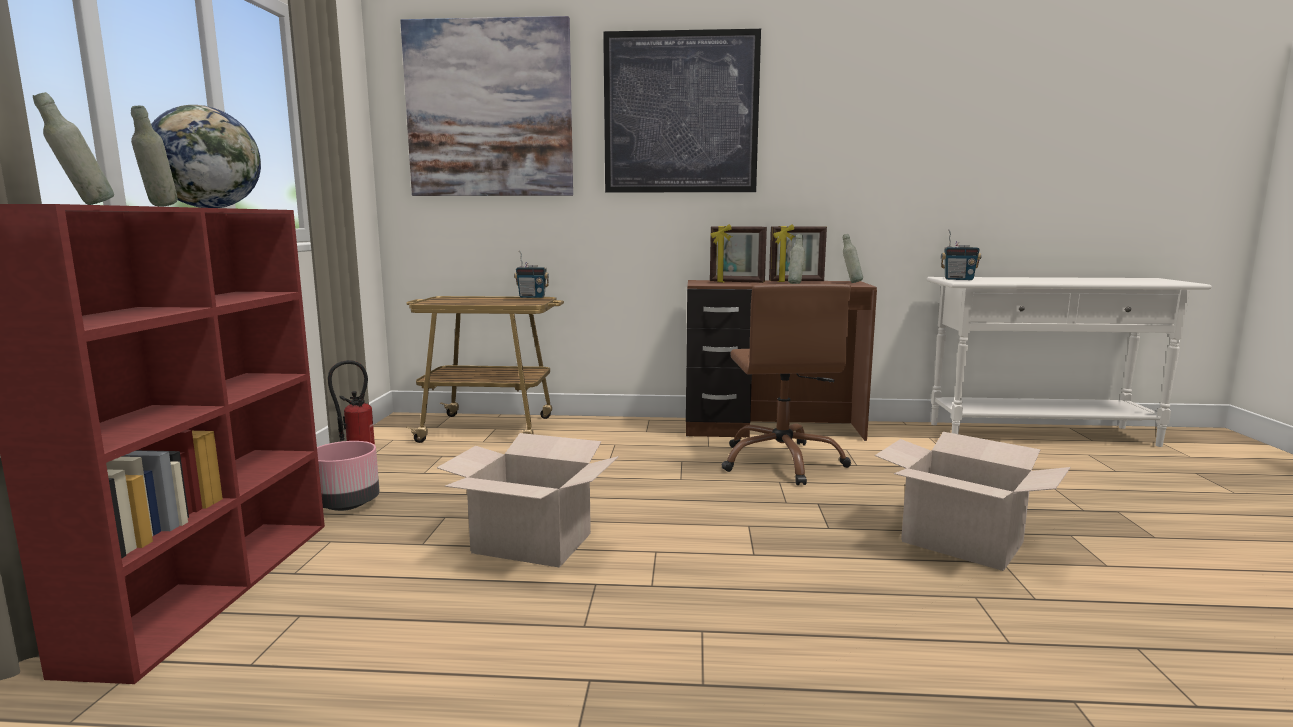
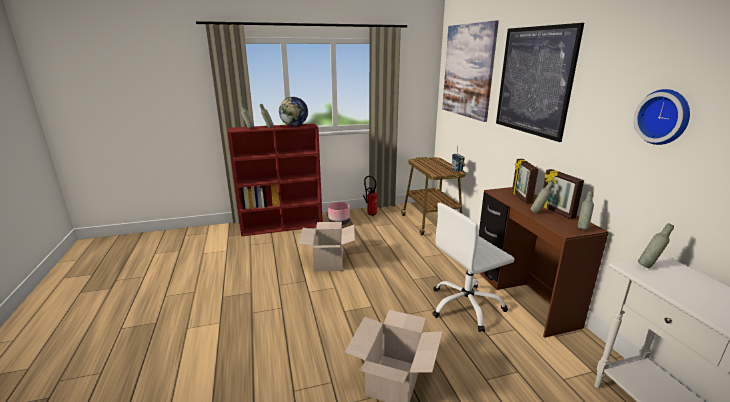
camera: 70 degrees right, 10 degrees up
brown office chair [721,284,851,485] -> white office chair [432,203,515,332]
radio [941,229,982,280] -> grey bottle [638,223,674,268]
none -> wall clock [634,89,690,145]

